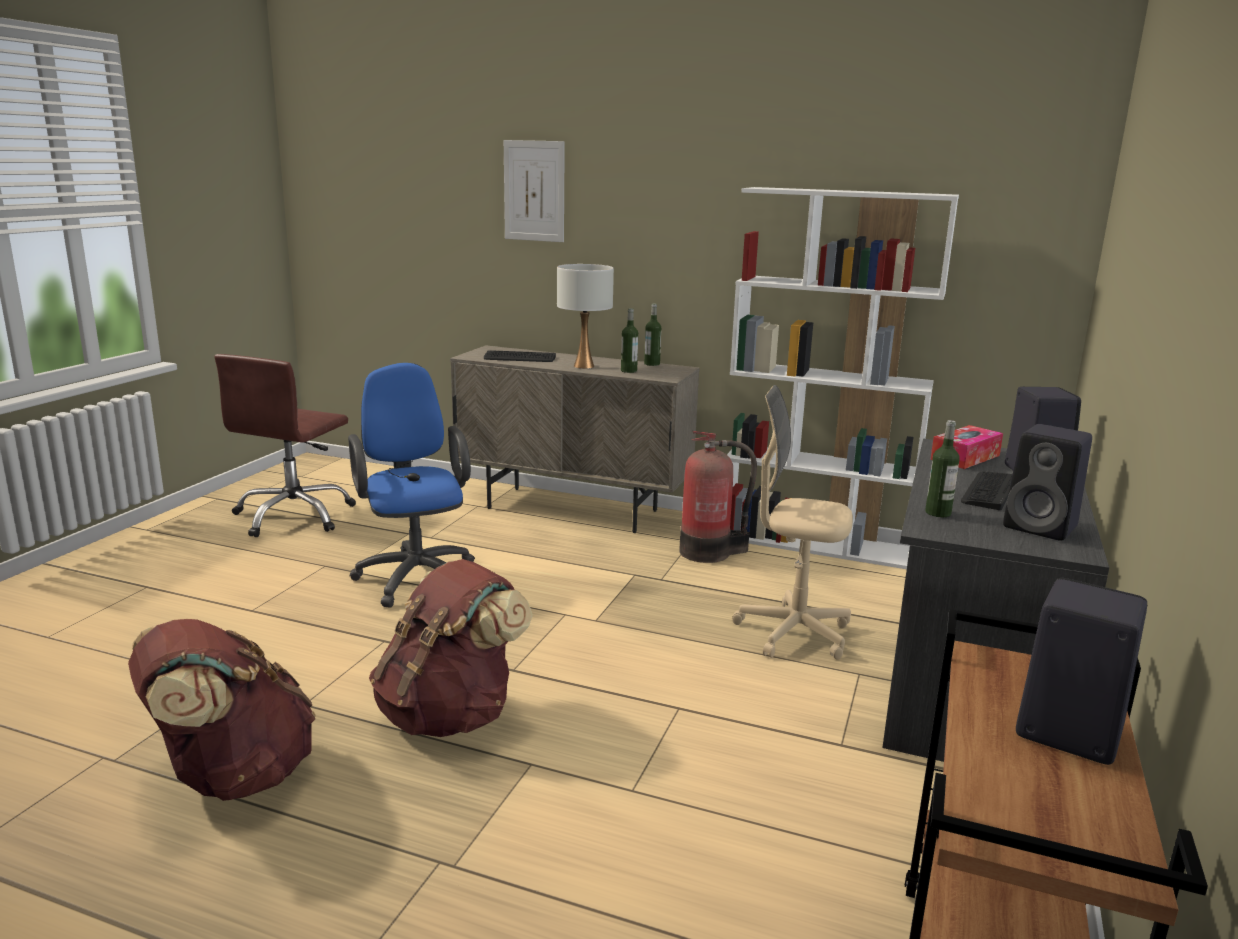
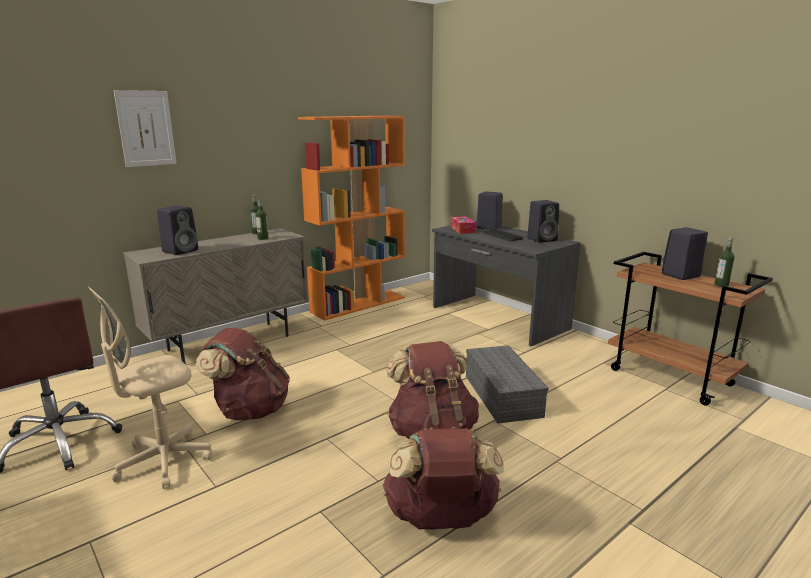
camera: 60 degrees left, 0 degrees up
blue office chair [348,363,475,608] -> brown backpack [196,328,290,420]
keyboard [484,350,556,362] -> black speaker [157,206,198,255]
white table lamp [557,264,614,369] -> none
fire extinguisher [679,431,757,563] -> none
white bookcase [727,187,959,569] -> orange bookcase [298,116,405,321]
beige office chair [732,385,853,660] -> beige office chair moved to [88,286,212,489]
bottle [925,420,960,517] -> bottle moved to [714,237,735,287]
none -> grey storage box [466,345,549,424]

